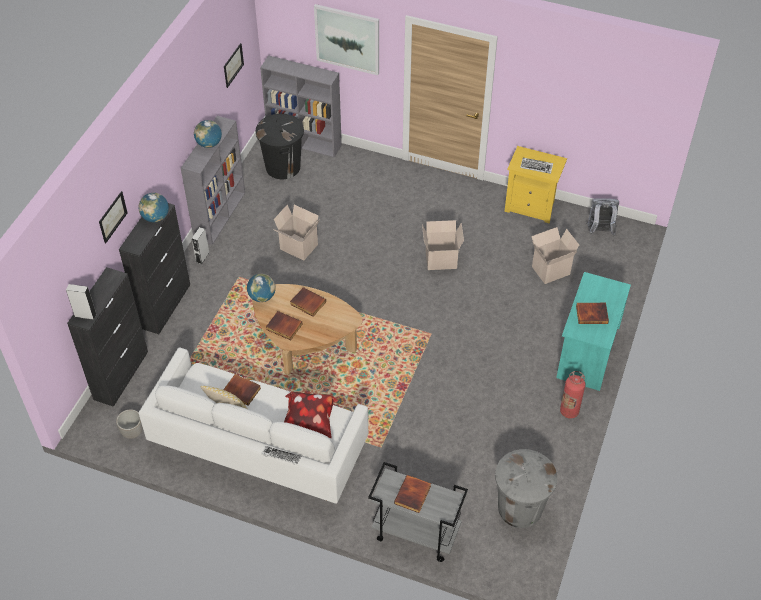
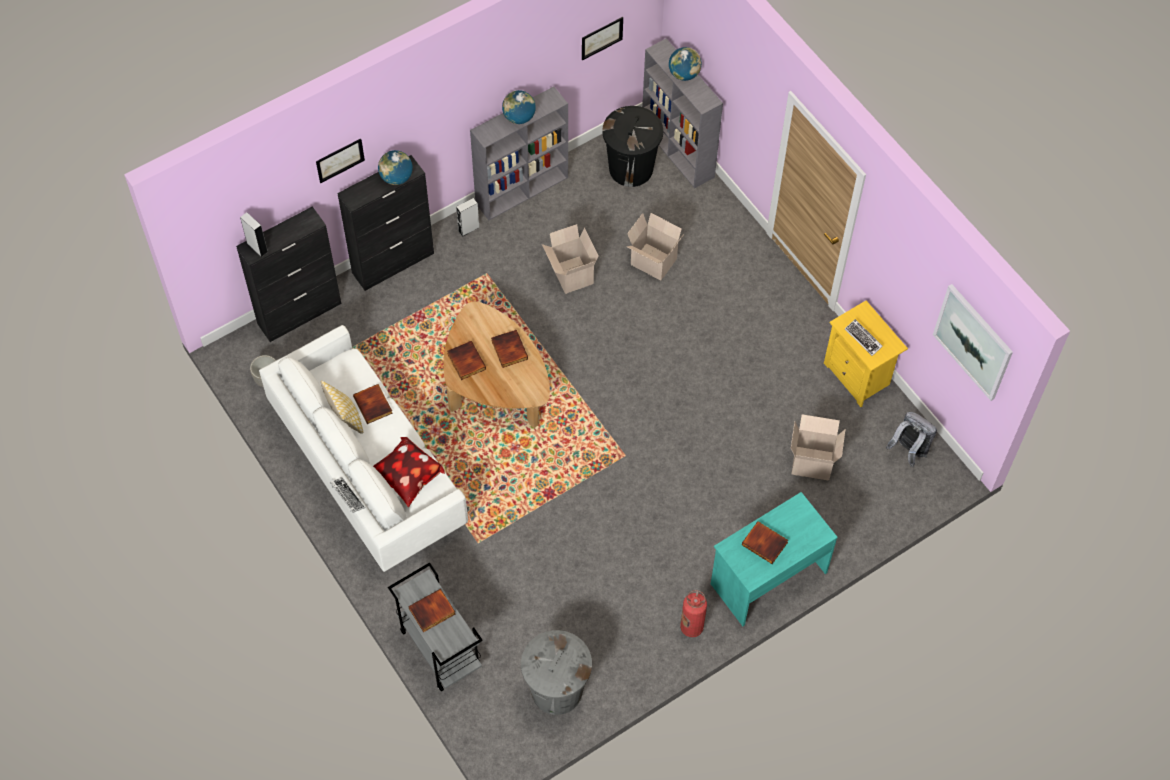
camera: 35 degrees right, 10 degrees up
globe [247,274,276,302] -> globe moved to [669,47,702,81]
picture [314,4,379,75] -> picture moved to [933,284,1013,401]
cardboard box [422,220,464,270] -> cardboard box moved to [627,213,684,281]

